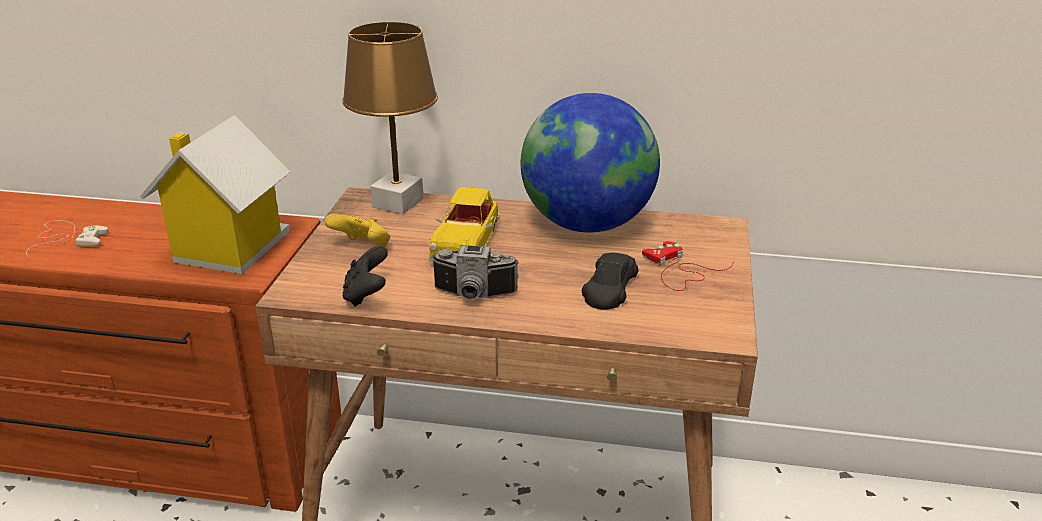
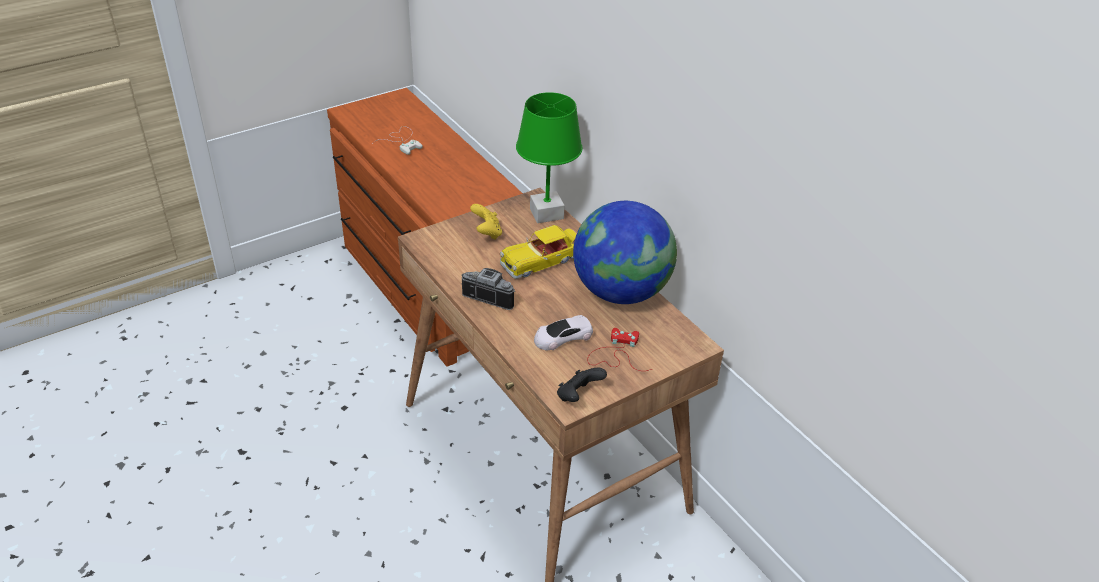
camera: 45 degrees right, 10 degrees up
toy house [140,115,290,274] -> none
brown table lamp [342,22,438,215] -> green table lamp [516,92,583,223]
black game controller [342,246,388,307] -> black game controller moved to [557,368,607,402]
camera [431,245,519,300] -> camera turned 150 degrees clockwise [461,268,515,310]
black toy car [582,253,638,310] -> white toy car [534,315,593,350]

